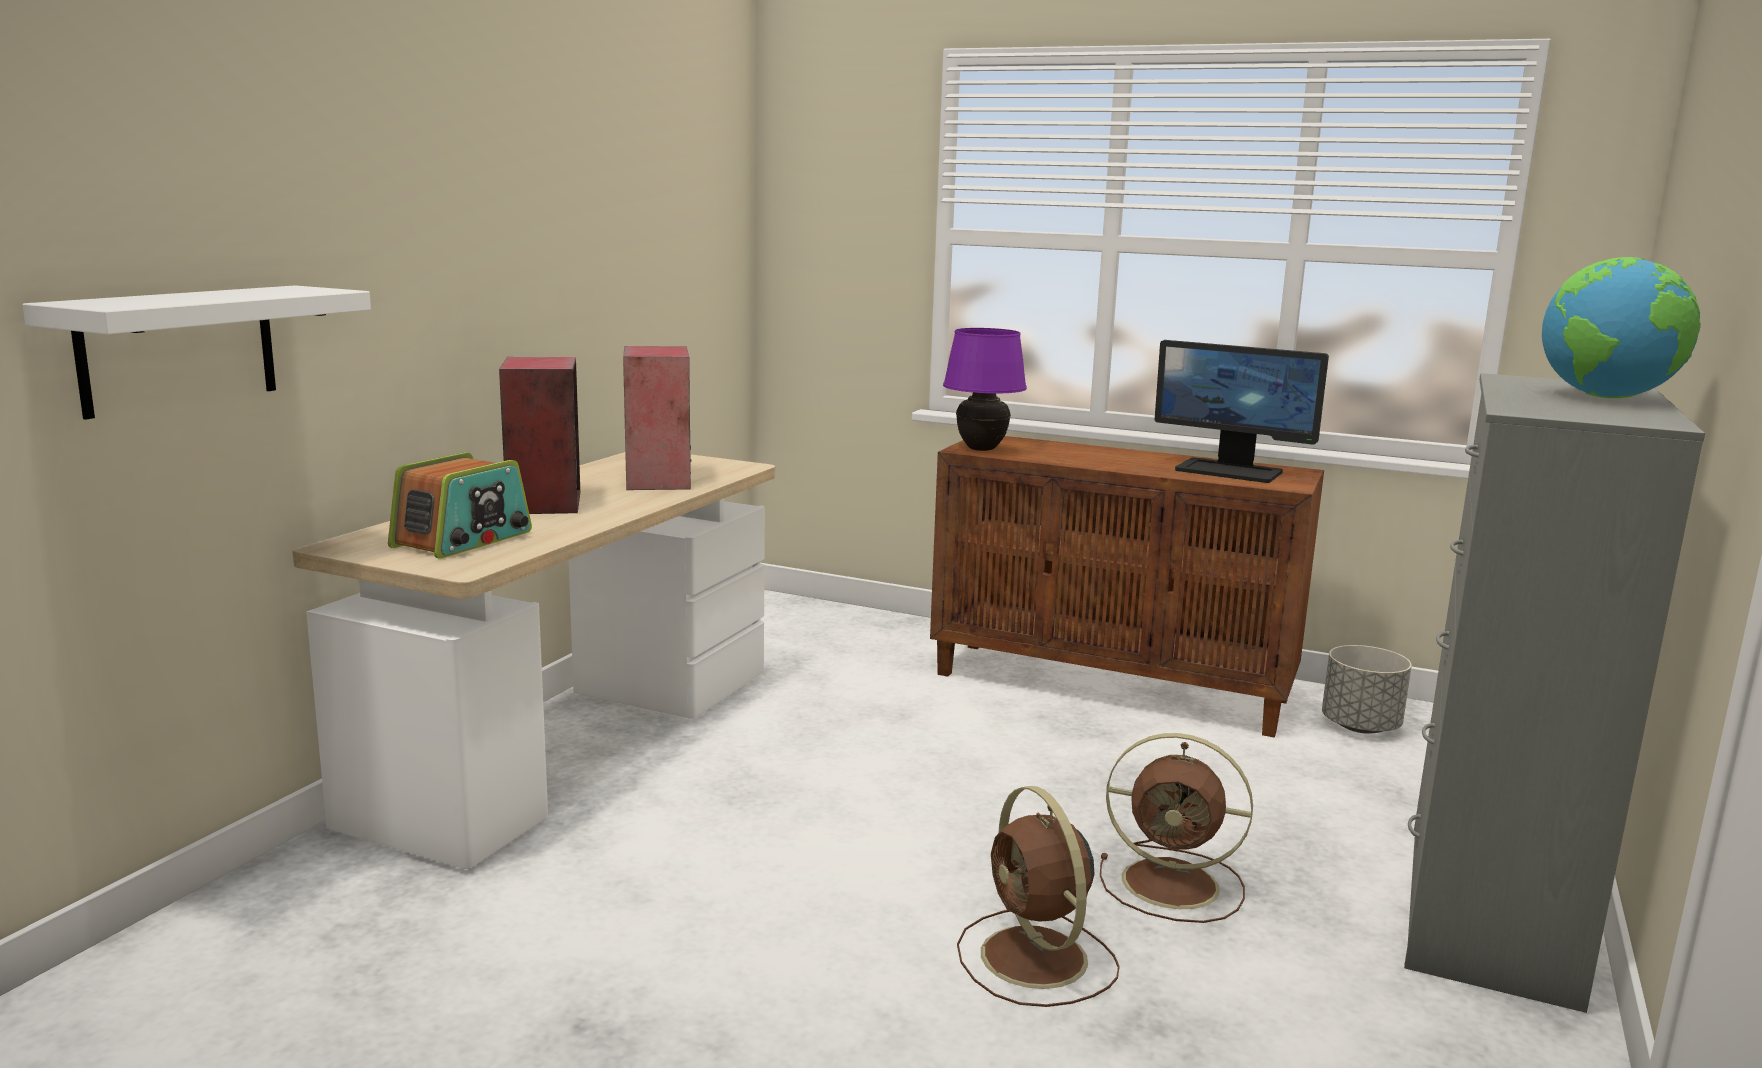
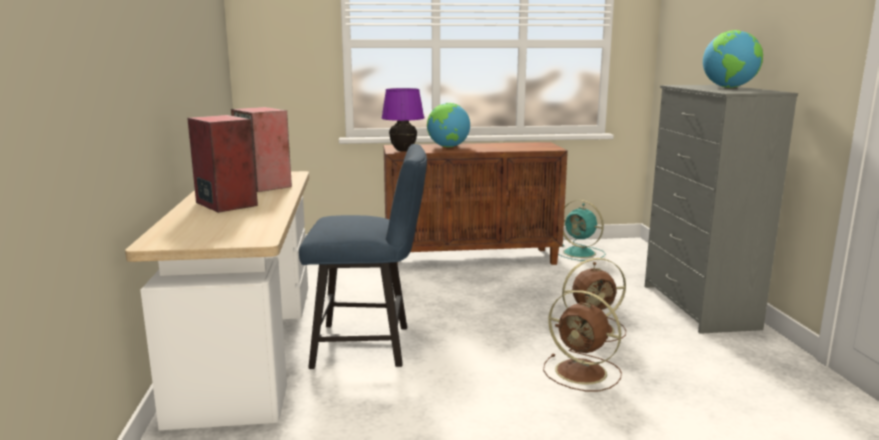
camera: 30 degrees left, 0 degrees up
white shelf [22,285,371,420] -> none
radio [388,452,532,559] -> none
monitor [1155,340,1329,483] -> none
grey planter [1322,645,1412,734] -> turquoise fan [558,200,605,261]
none -> blue chair [299,144,427,369]
none -> globe [427,103,470,147]

